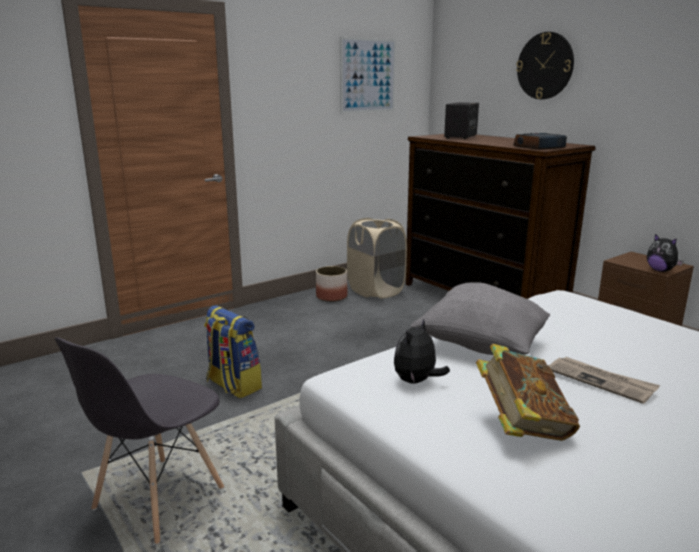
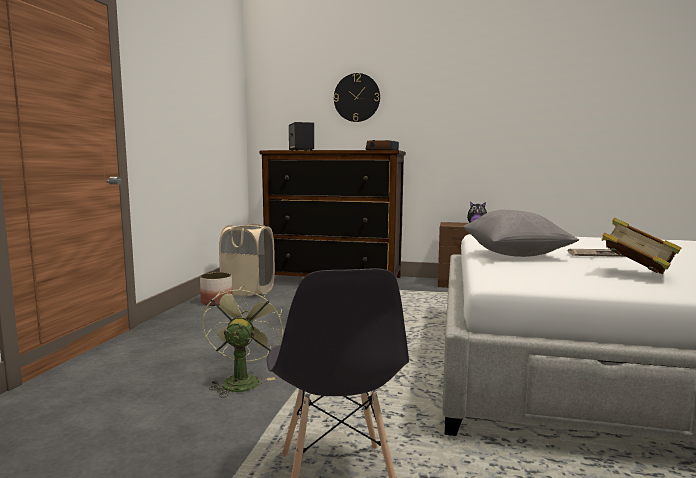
camera: 40 degrees left, 10 degrees down
backpack [204,305,262,398] -> green fan [202,284,283,398]
picture [340,37,396,113] -> none
plush toy [394,318,450,384] -> none

